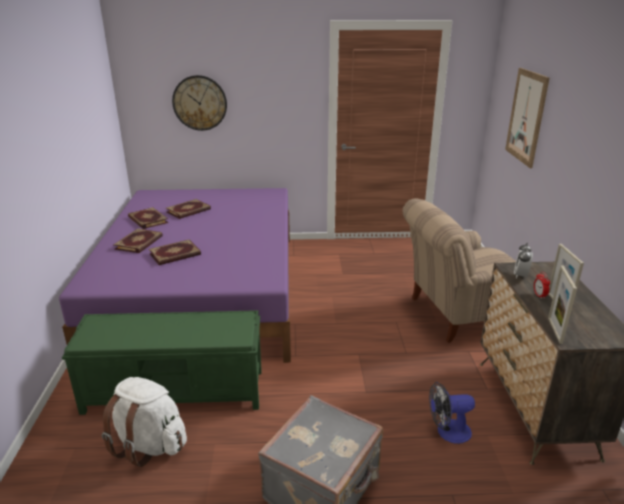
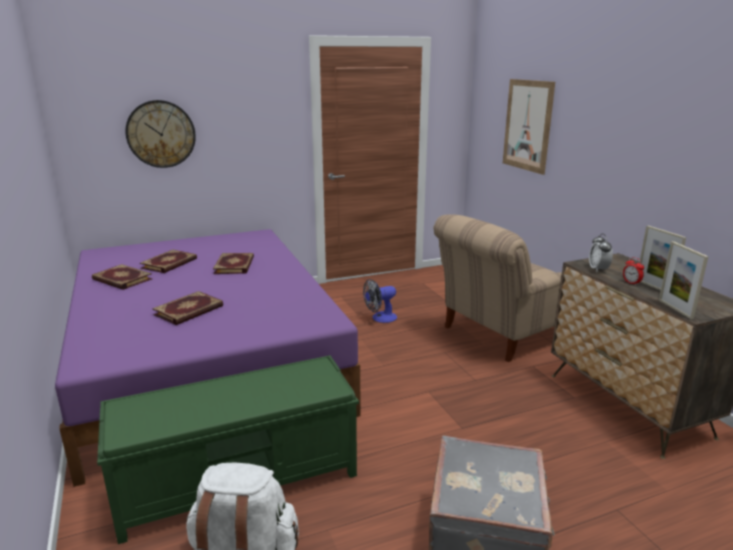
camera: 20 degrees left, 5 degrees down
book [113,228,163,253] -> book moved to [213,253,254,274]
fan [429,382,475,444] -> fan moved to [363,279,397,323]

